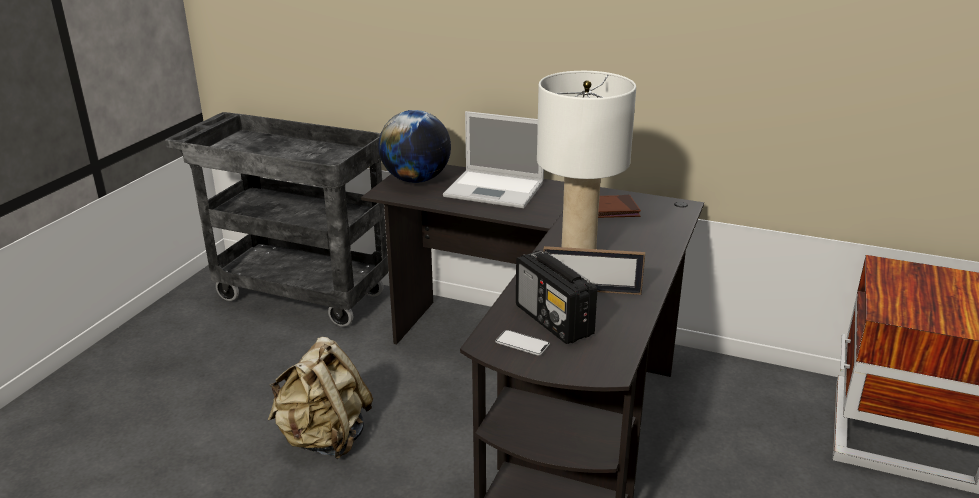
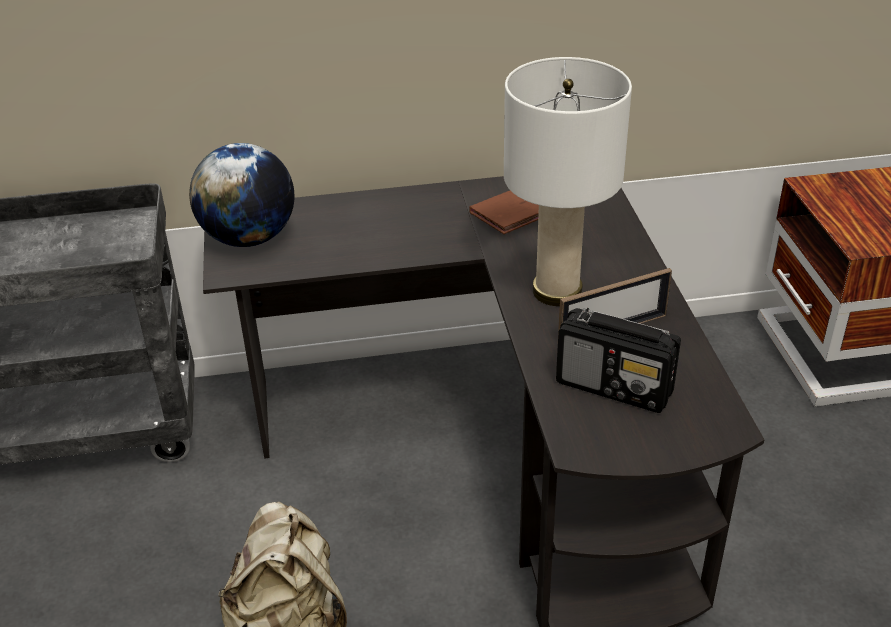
camera: 30 degrees left, 10 degrees up
laptop [443,111,544,208] -> none
phone [495,330,550,356] -> none

